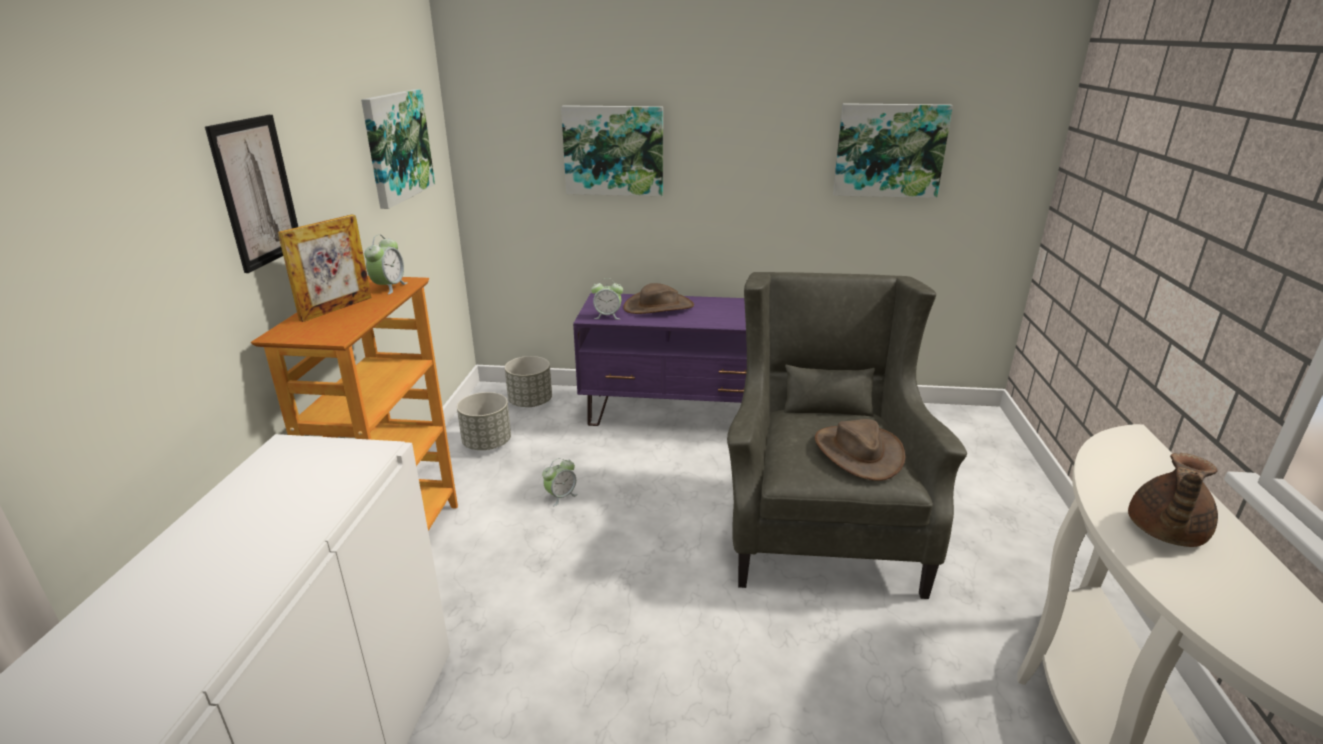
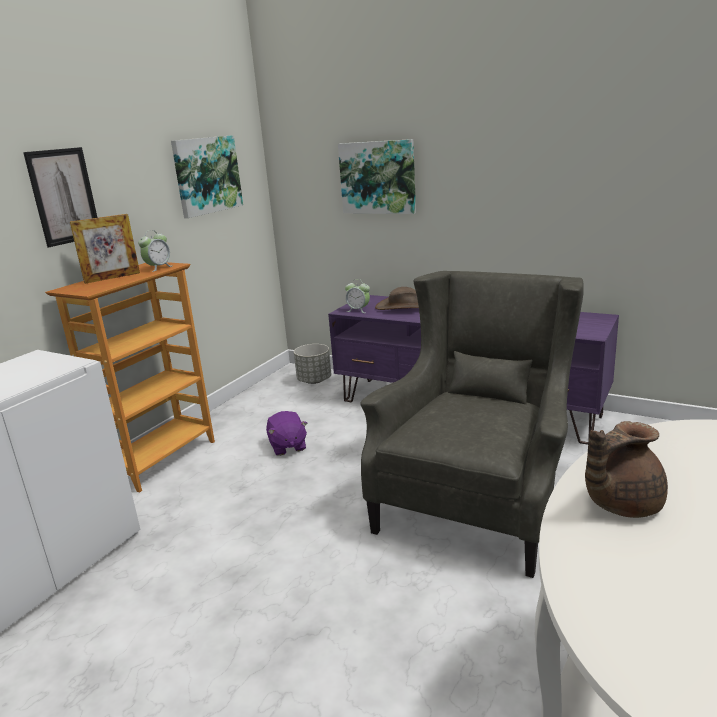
camera: 25 degrees right, 5 degrees down
grey planter [457,392,511,450] -> none
alarm clock [542,458,578,506] -> purple plush toy [266,411,308,456]
brown hat [815,419,905,481] -> none
picture [833,103,953,198] -> none

